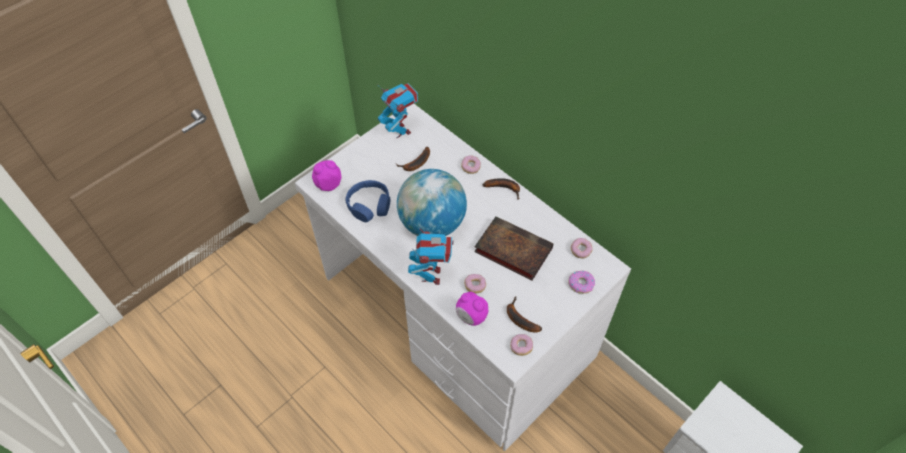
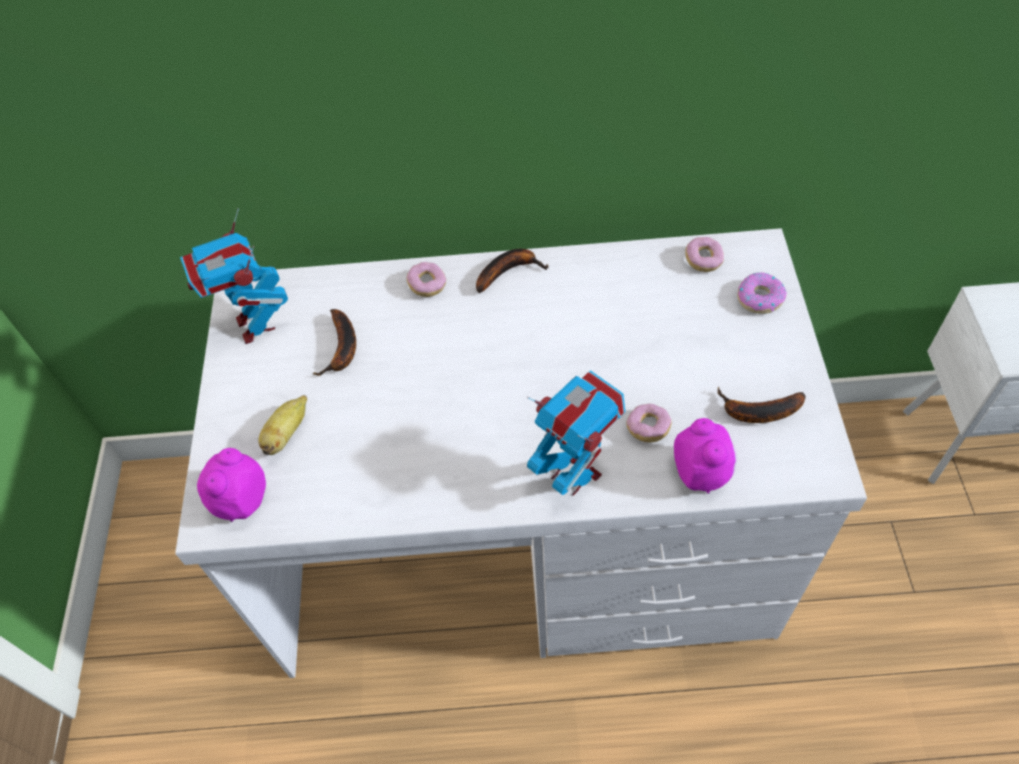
camera: 45 degrees left, 0 degrees up
blue headphones [346,180,390,222] -> none
toy robot [378,83,418,138] -> toy robot turned 120 degrees counterclockwise [180,208,288,344]
globe [397,169,467,236] -> none
alarm clock [456,292,488,326] -> alarm clock turned 90 degrees counterclockwise [674,418,737,494]
book [474,216,553,280] -> none
donut [510,334,533,356] -> none
none -> banana [258,395,307,455]

